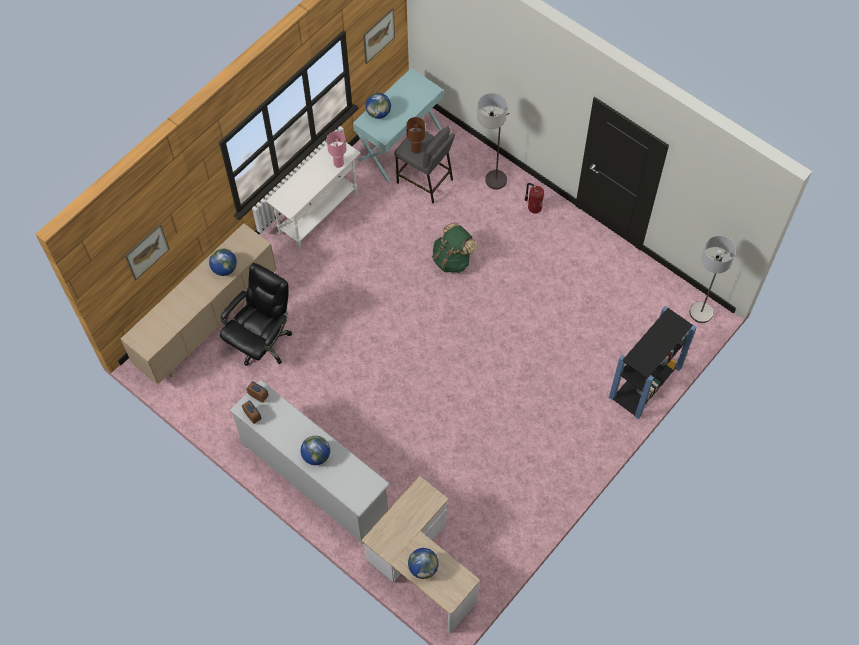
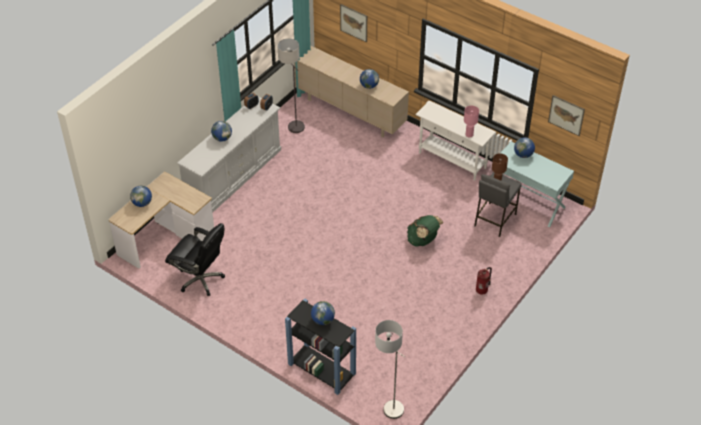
camera: 85 degrees right, 15 degrees down
black office chair [220,263,292,366] -> black office chair moved to [165,223,225,296]
grey floor lamp [477,93,510,190] -> grey floor lamp moved to [278,38,305,133]
none -> globe [311,301,335,325]

